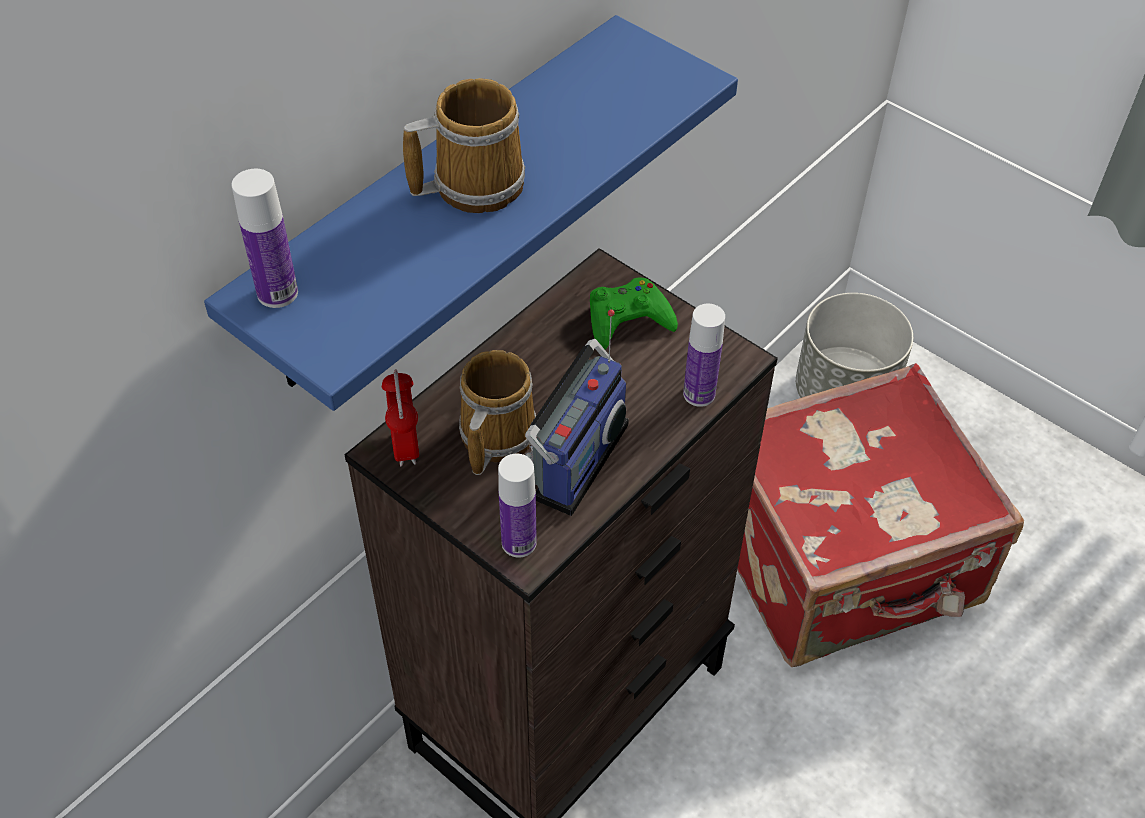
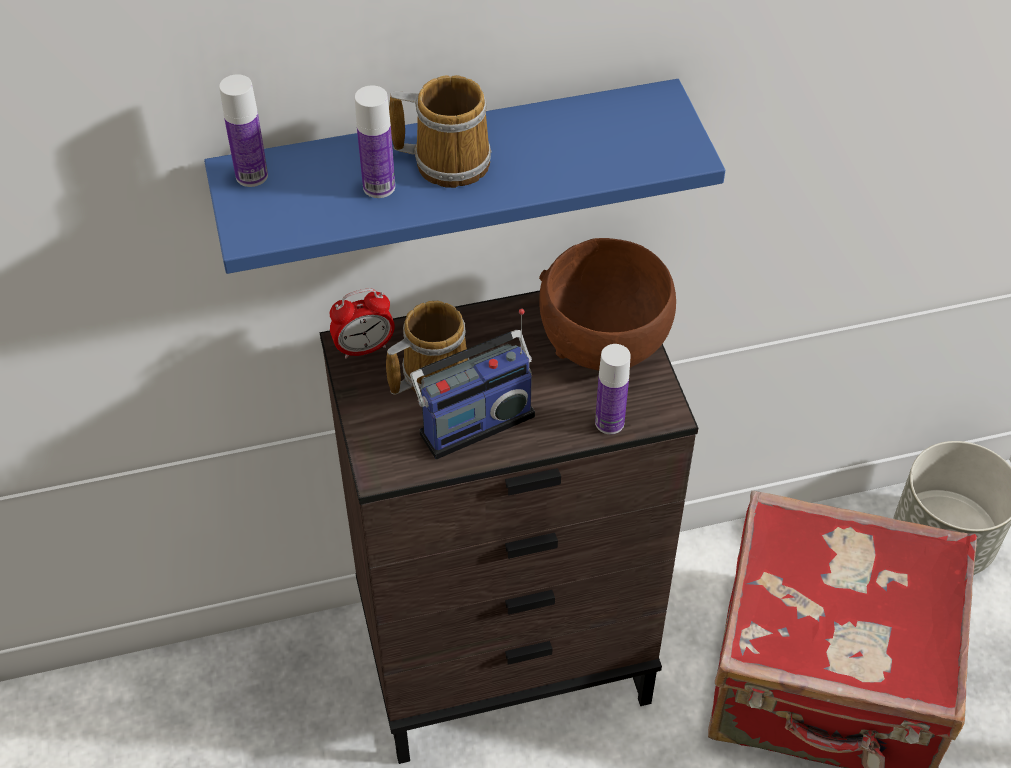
camera: 35 degrees right, 0 degrees up
alarm clock [382,369,419,467] -> alarm clock turned 135 degrees counterclockwise [330,289,395,359]
bottle [498,454,537,558] -> bottle moved to [355,85,395,198]
green game controller [590,278,678,350] -> brown bowl [539,238,676,371]

